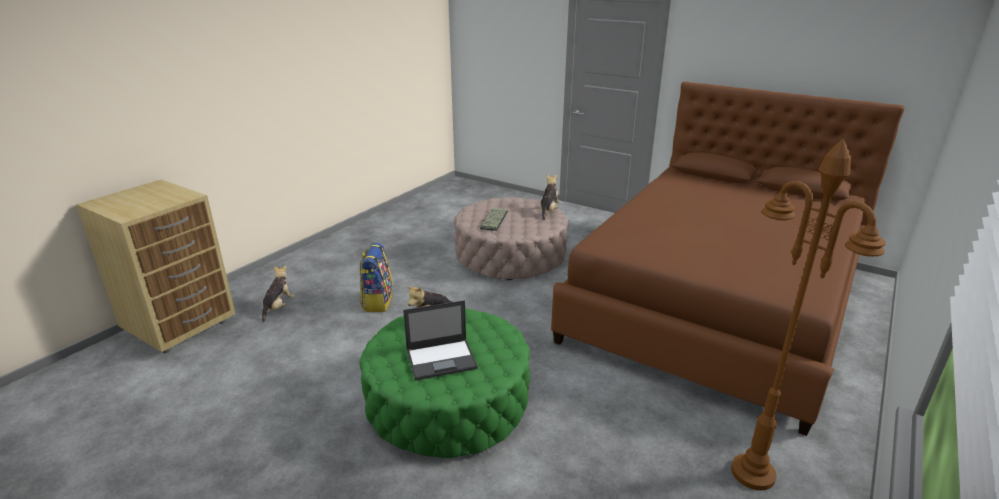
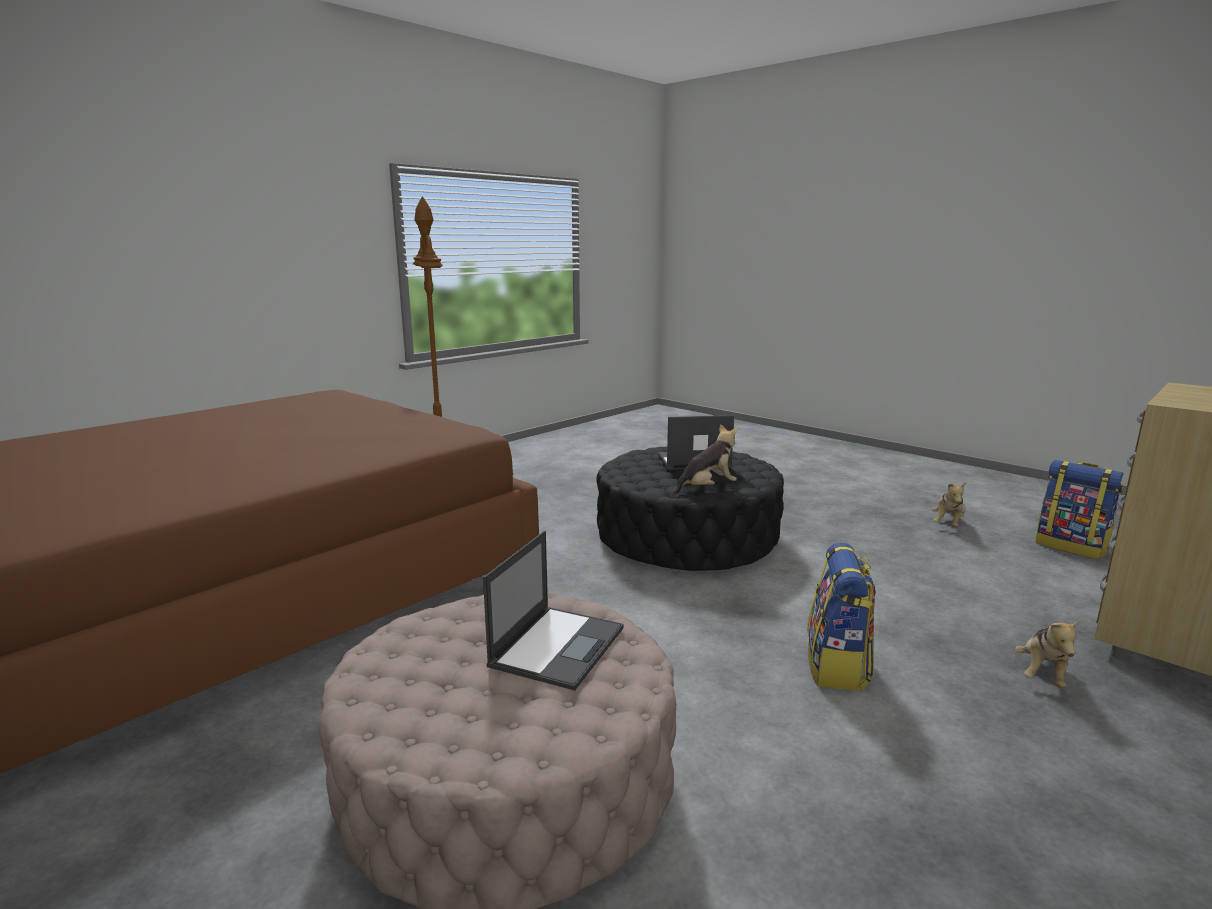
camera: 170 degrees left, 10 degrees down
green ottoman [359,308,530,458] -> black ottoman [596,447,784,571]
keyboard [480,208,508,231] -> laptop [483,531,624,691]
plush toy [539,175,560,220] -> plush toy moved to [932,482,966,527]
none -> backpack [1035,460,1123,559]

